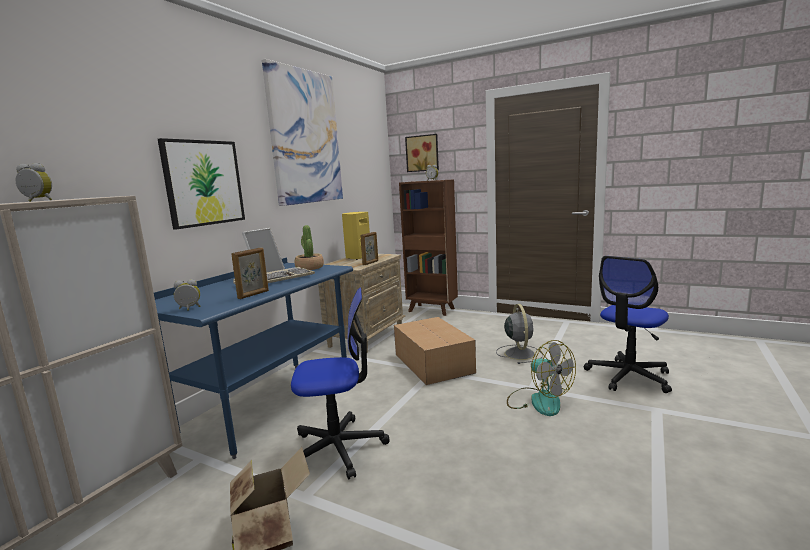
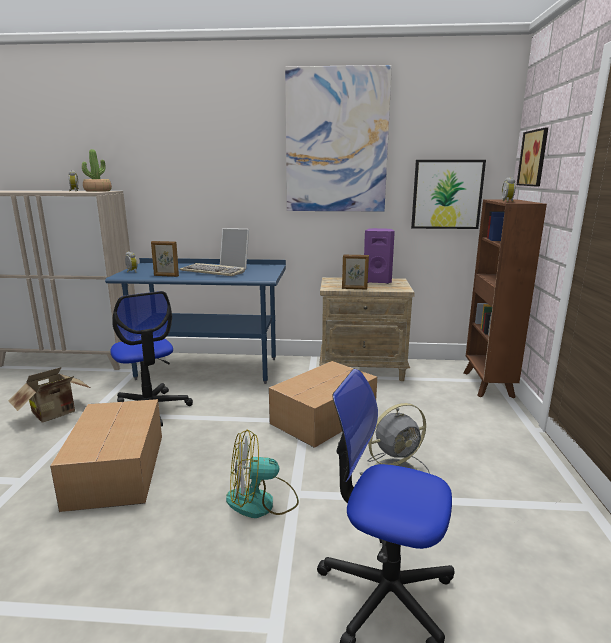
camera: 65 degrees right, 5 degrees up
picture [158,138,245,229] -> picture moved to [411,160,486,229]
potted plant [295,225,324,270] -> potted plant moved to [82,149,112,192]
yellow speaker [342,212,370,260] -> purple speaker [364,228,395,284]
fan [507,340,576,416] -> fan turned 45 degrees clockwise [226,430,299,518]
none -> cardboard box [50,399,162,512]

